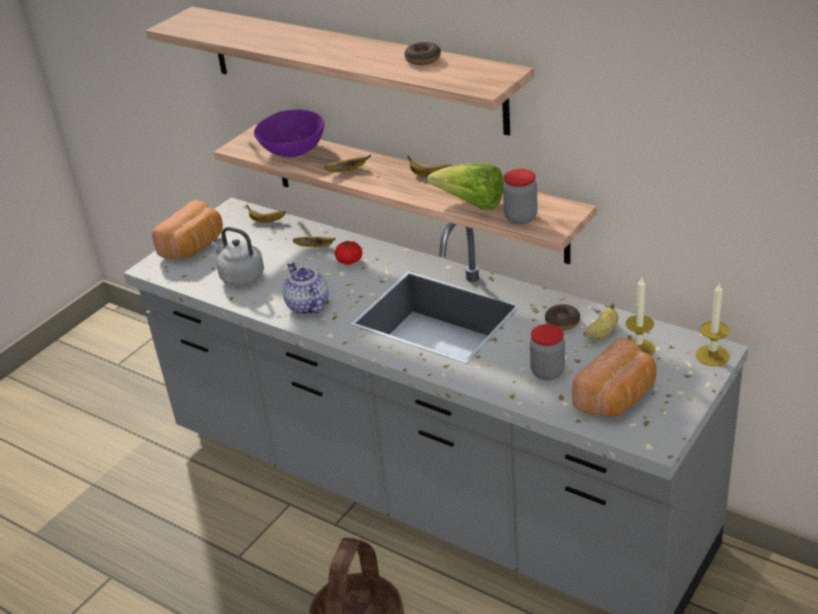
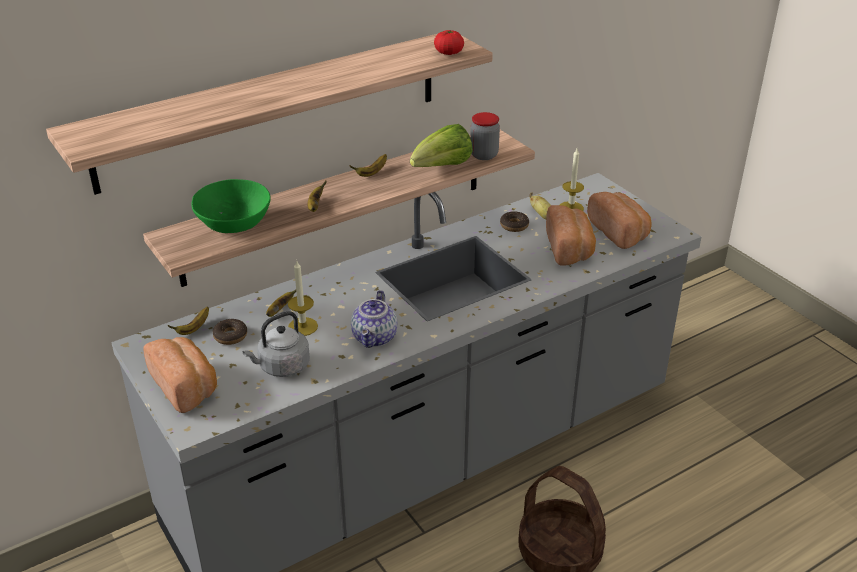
camera: 70 degrees left, 0 degrees up
purple bowl [254,109,324,157] -> green bowl [191,179,271,233]
teapot [283,261,328,315] -> teapot turned 75 degrees counterclockwise [351,290,397,348]
tomato [335,241,362,265] -> tomato moved to [434,30,464,55]
donut [404,42,441,65] -> donut moved to [213,319,247,345]
jar [530,324,565,380] -> bread [546,205,596,265]
candle [695,282,730,366] -> candle moved to [288,261,318,336]

